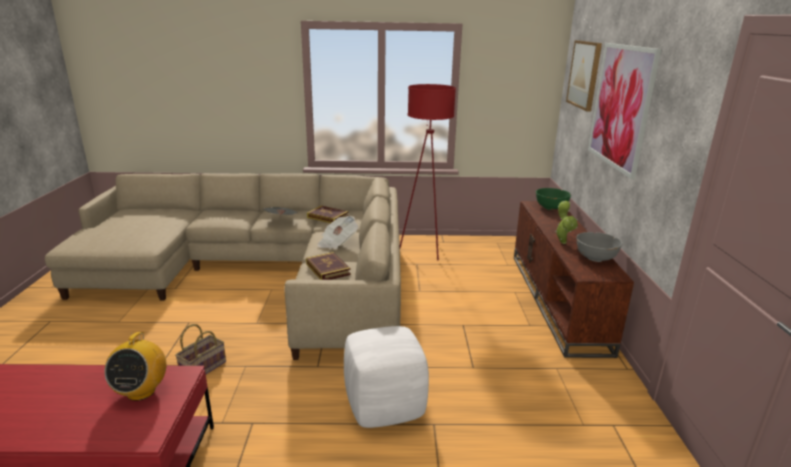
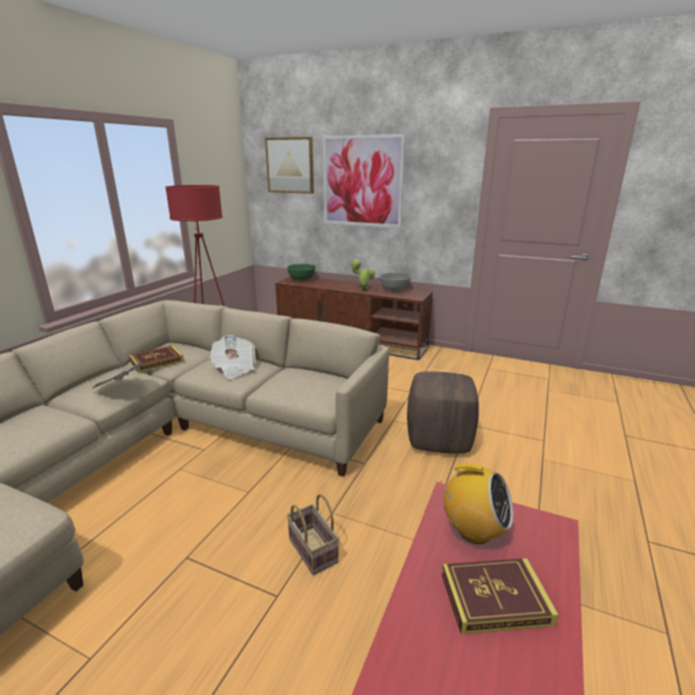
camera: 65 degrees left, 0 degrees up
book [306,252,351,280] -> book moved to [442,558,559,634]
white ottoman [344,326,429,428] -> brown ottoman [407,372,479,454]

